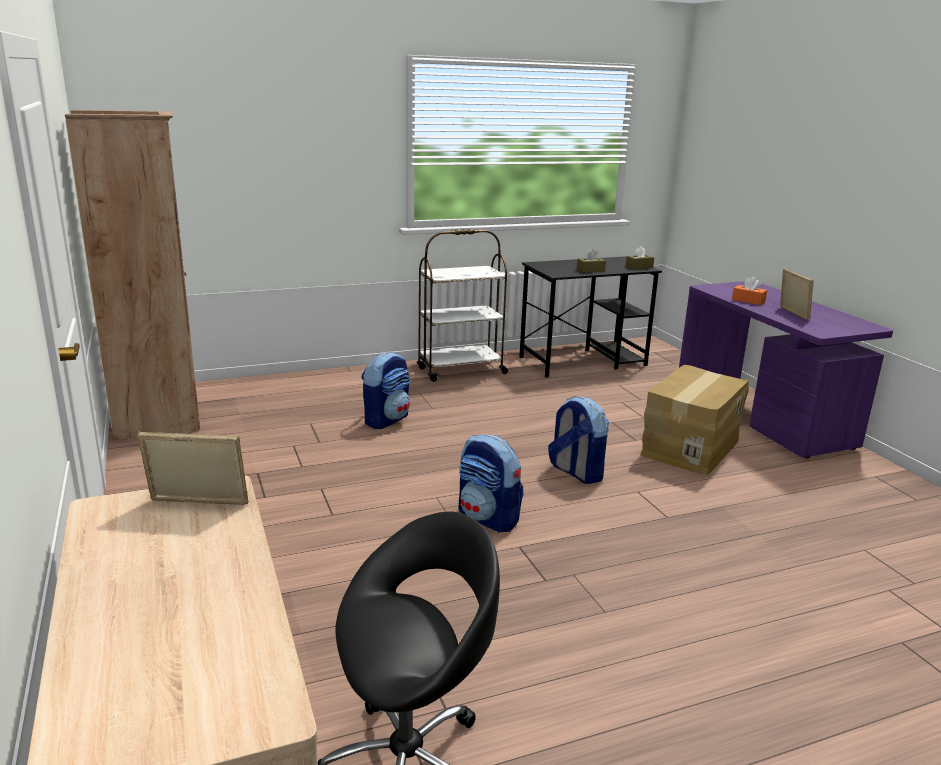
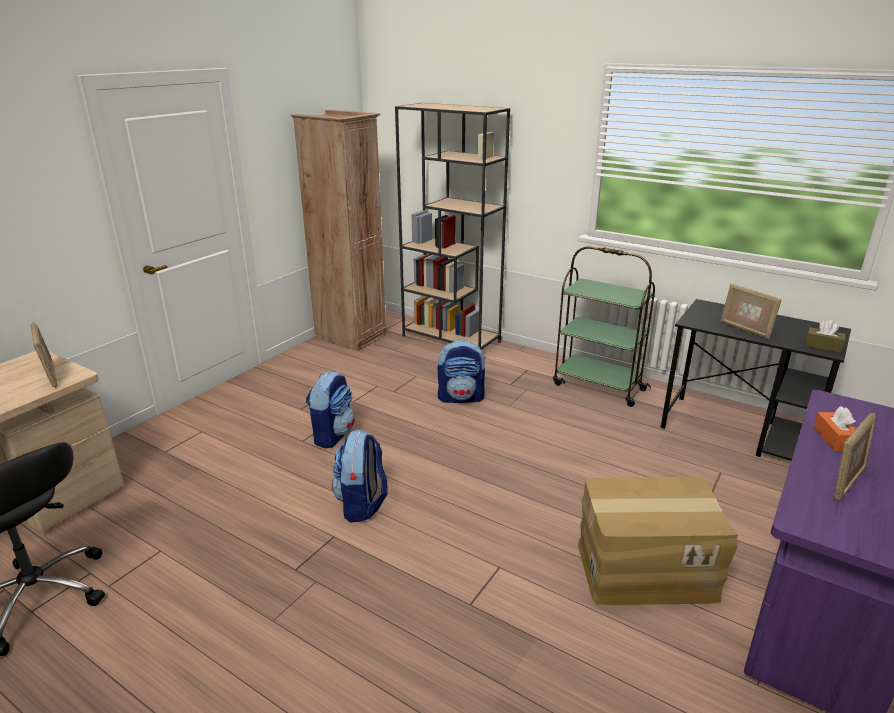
camera: 55 degrees right, 5 degrees up
white cart [417,229,508,382] -> green cart [553,246,655,407]
backpack [548,396,609,484] -> backpack moved to [306,371,355,449]
brown tissue box [577,249,606,273] -> picture frame [720,283,782,340]
none -> bookcase [395,103,510,350]

